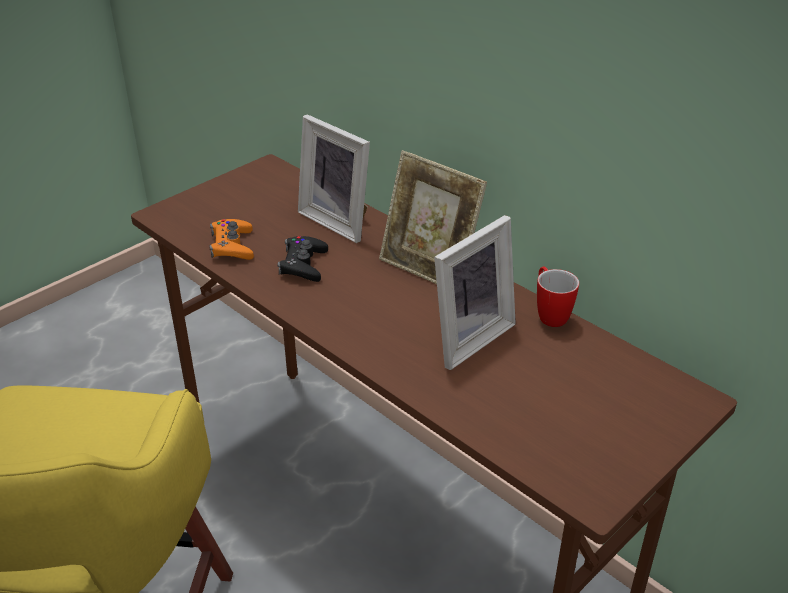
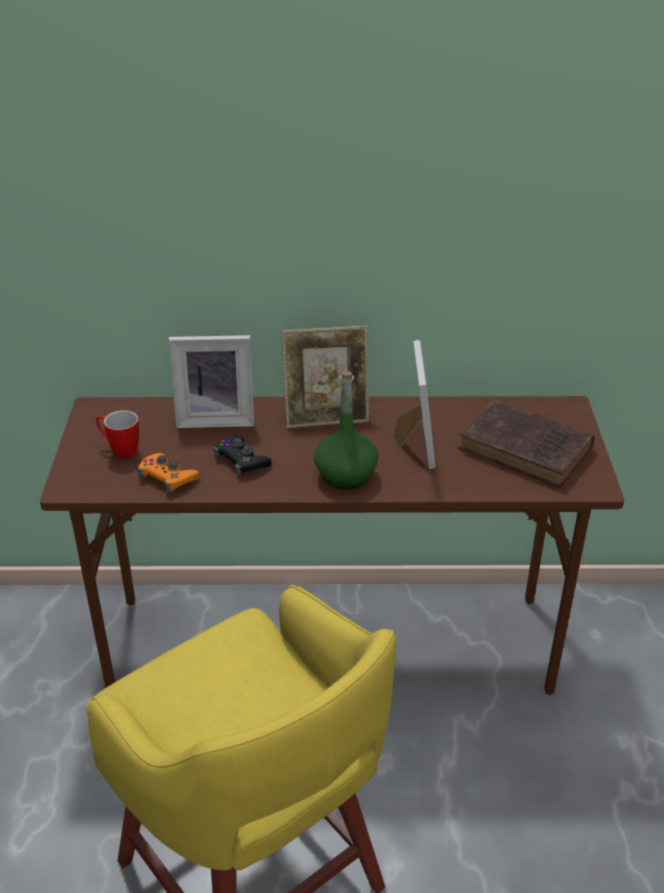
camera: 45 degrees left, 0 degrees up
mug [537,267,579,327] -> mug moved to [96,410,139,458]
none -> green bottle [314,371,378,489]
none -> brown book [458,399,595,488]

